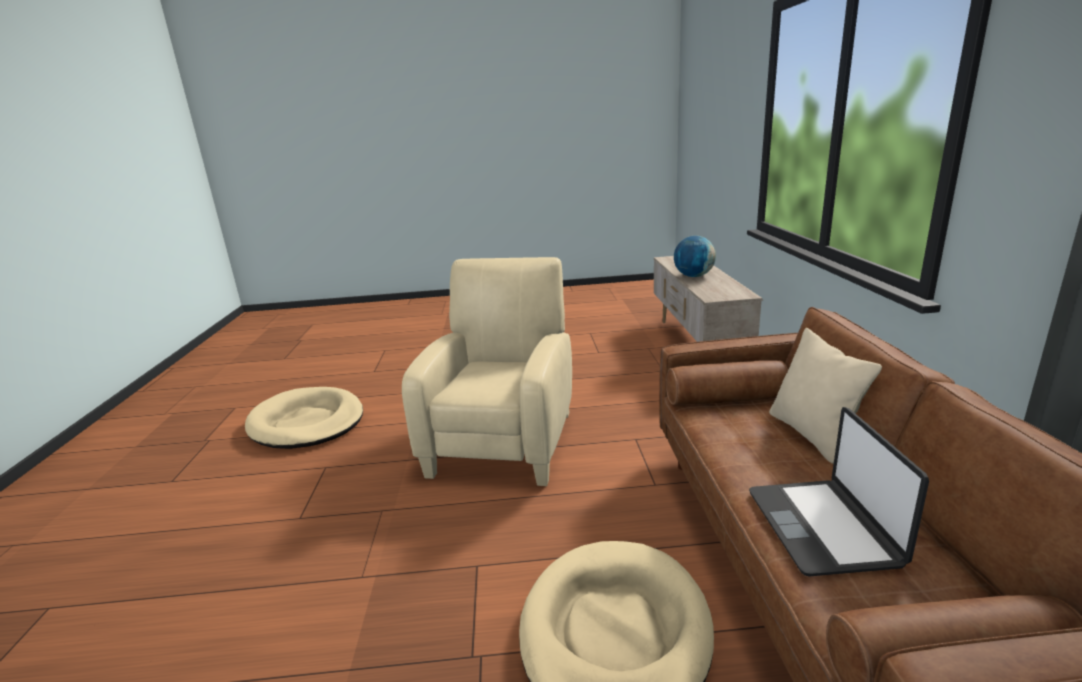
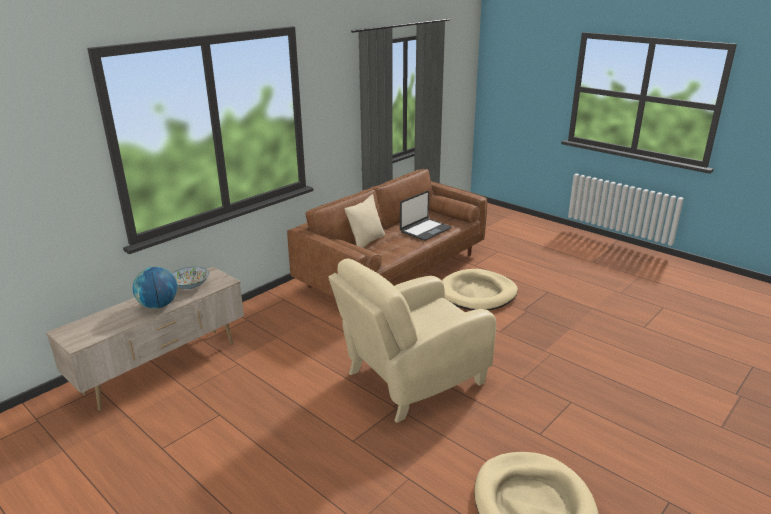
camera: 135 degrees left, 5 degrees up
none -> bowl [172,267,209,289]

